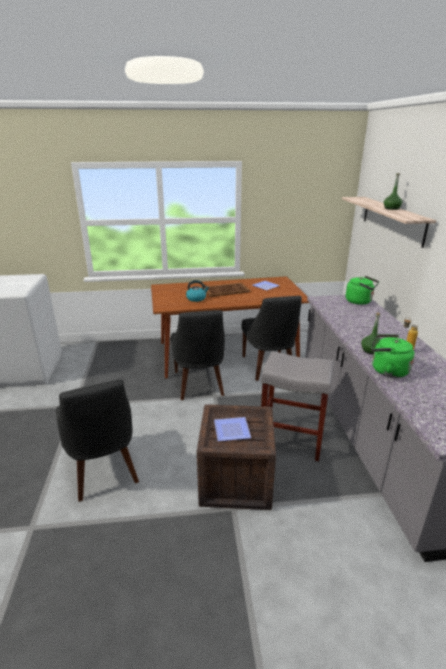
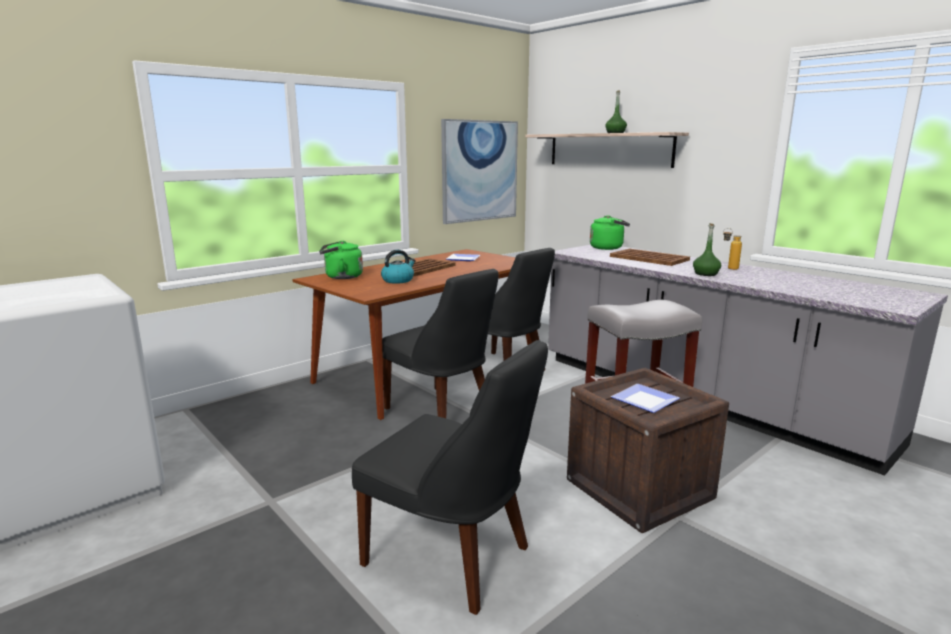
camera: 35 degrees left, 10 degrees down
green kettle [371,334,415,378] -> green kettle moved to [319,240,363,279]
none -> picture [441,119,518,224]
none -> brown tray [610,248,690,266]

